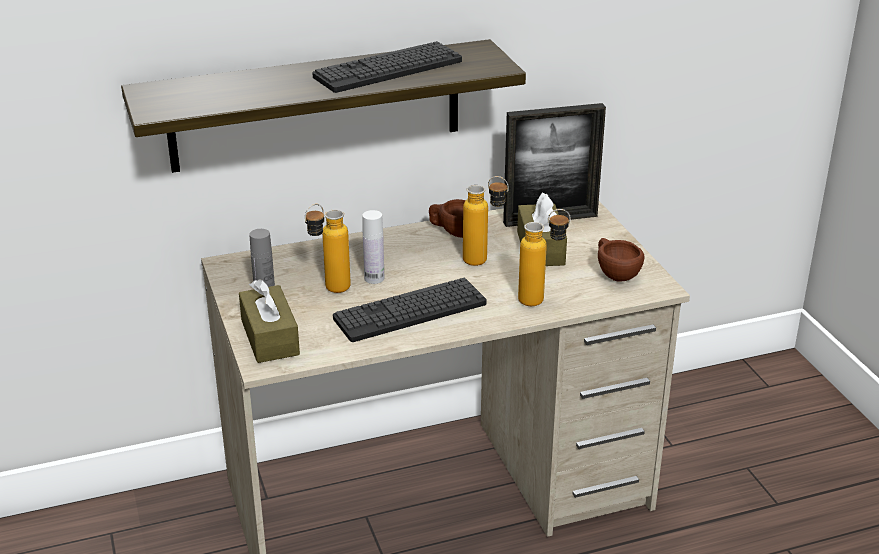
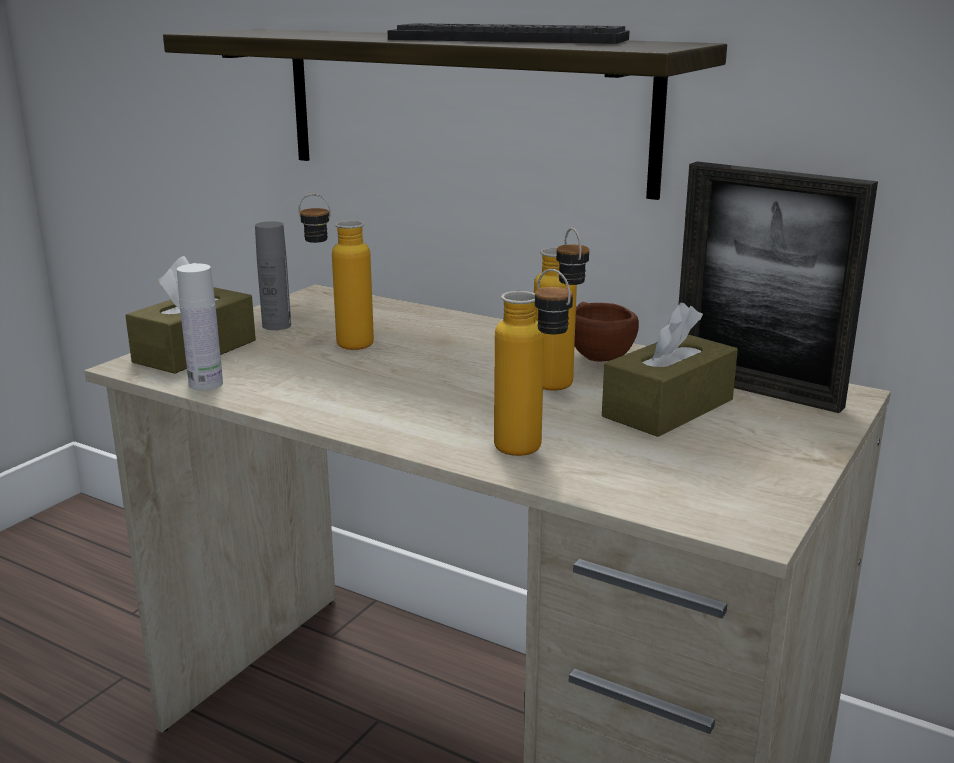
camera: 50 degrees right, 10 degrees down
keyboard [333,278,486,342] -> none
white bottle [362,210,384,284] -> white bottle moved to [177,264,223,390]
brown cup [598,238,645,282] -> none

